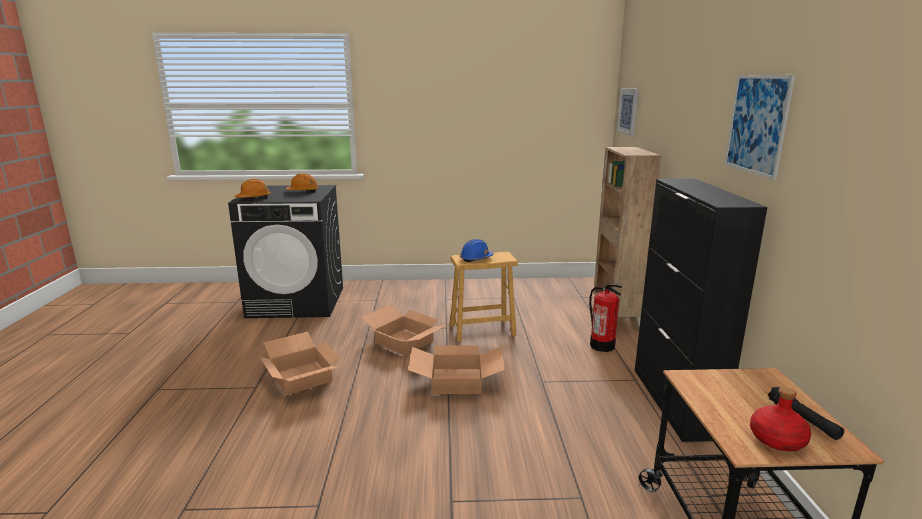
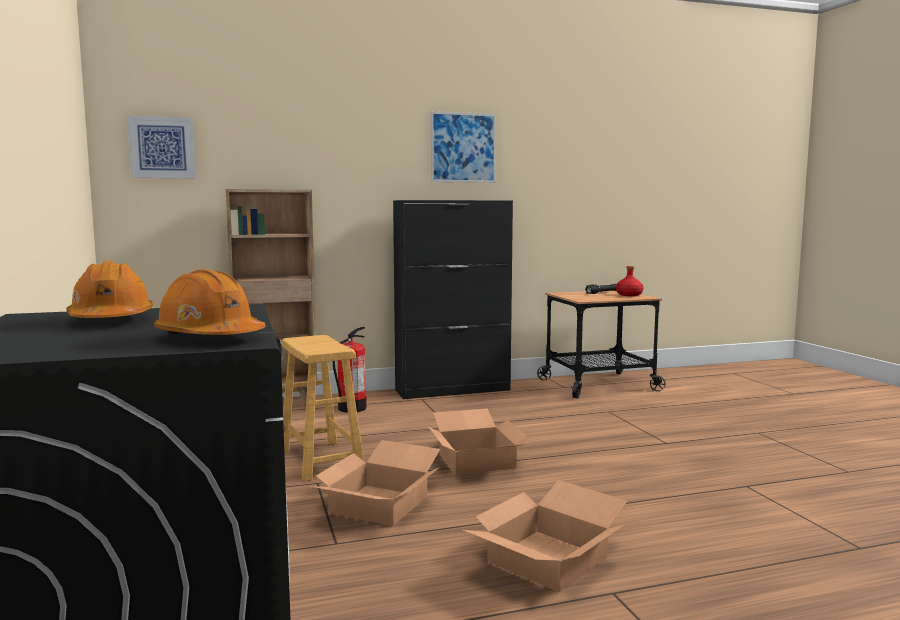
camera: 105 degrees left, 10 degrees down
blue hard hat [460,239,494,262] -> none

